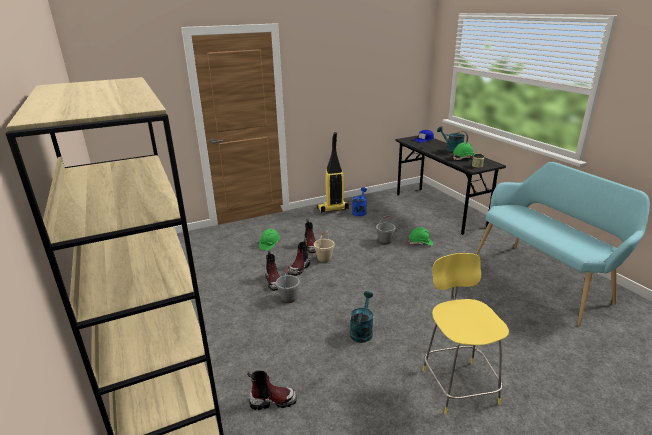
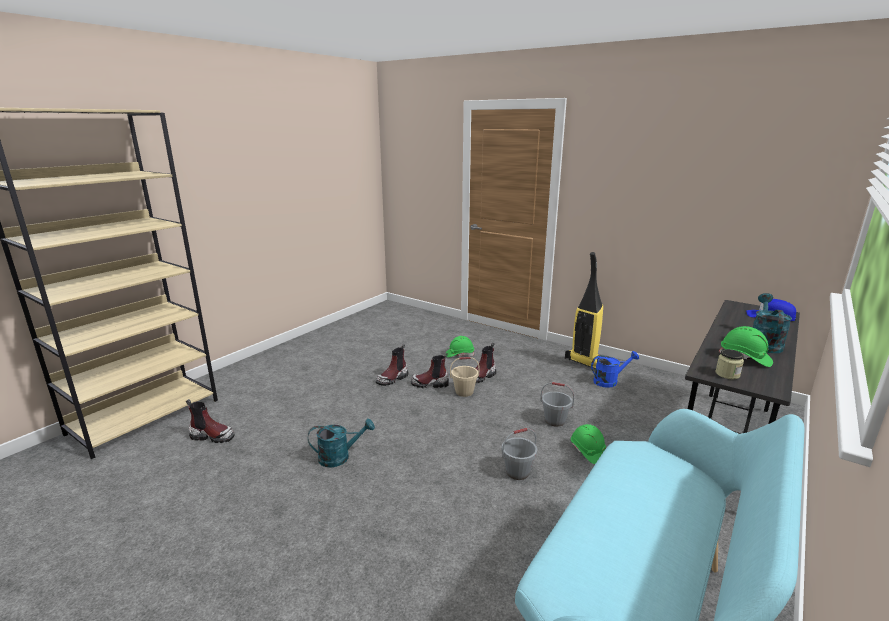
camera: 60 degrees right, 5 degrees down
boot [247,371,297,410] -> boot turned 45 degrees counterclockwise [186,399,235,443]
grey bucket [276,266,300,303] -> grey bucket moved to [501,428,537,480]
yellow stool [422,253,509,414] -> none

